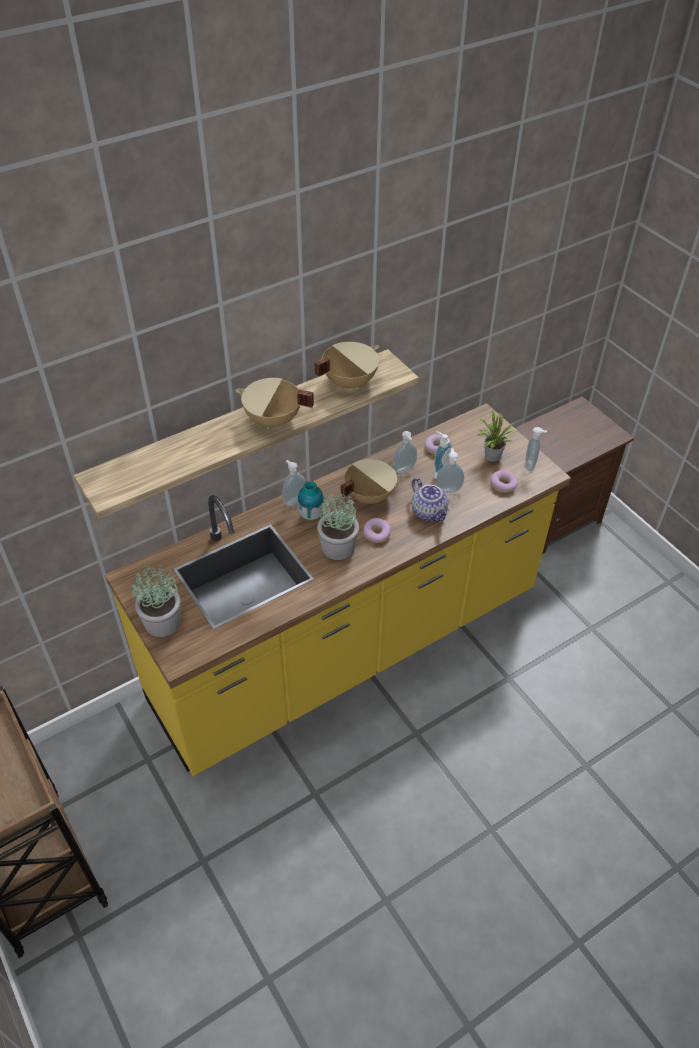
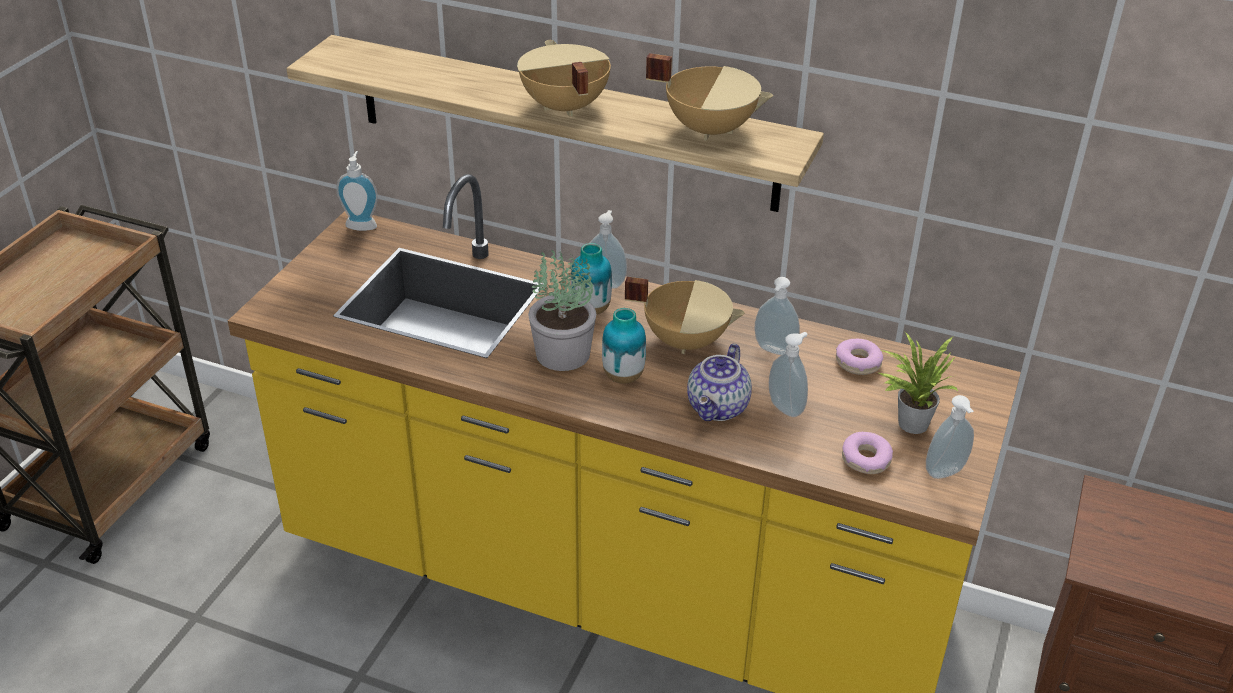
camera: 55 degrees right, 10 degrees down
potted plant [132,562,181,637] -> none
donut [363,518,391,543] -> vase [602,308,646,384]
soap dispenser [433,431,452,479] -> soap dispenser moved to [336,151,378,231]

